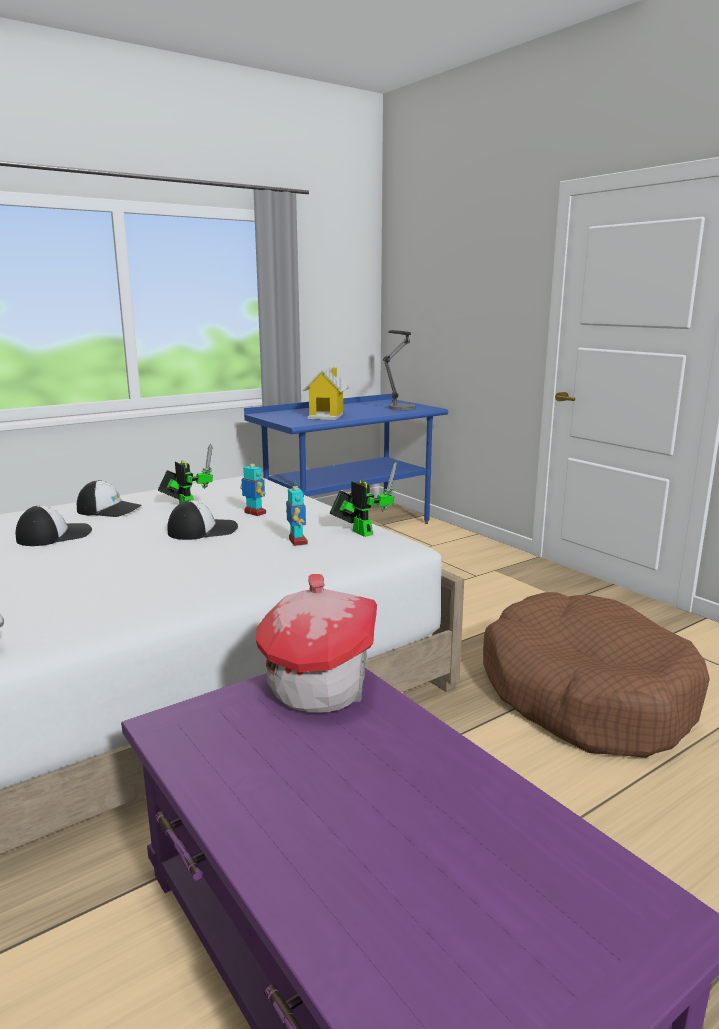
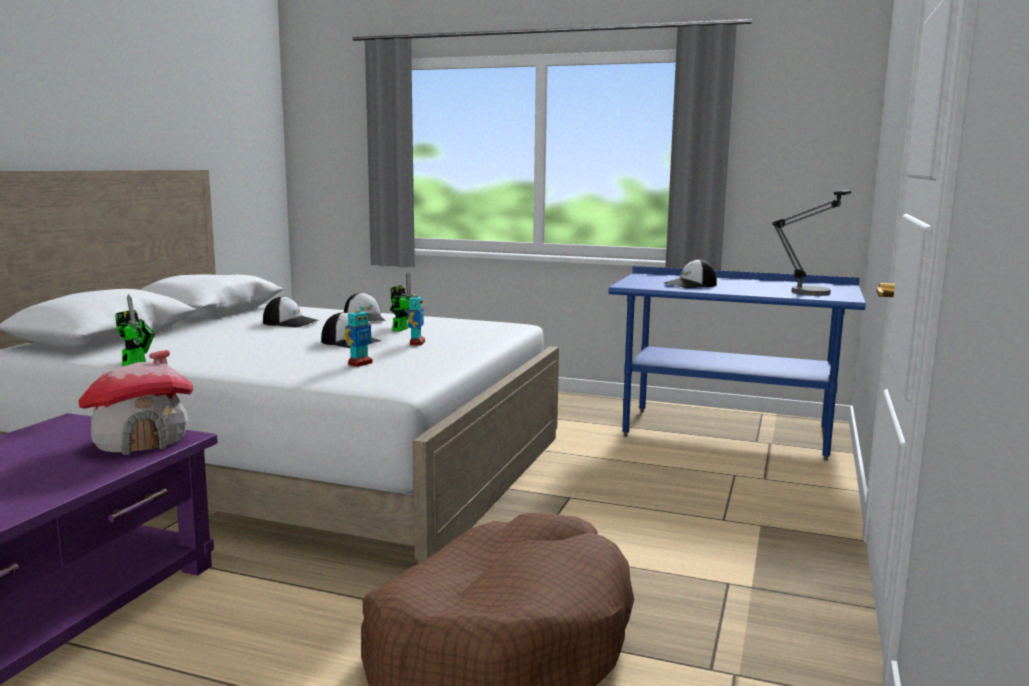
camera: 55 degrees right, 5 degrees down
toy house [302,367,349,420] -> cap [664,259,717,288]
toy robot [330,462,397,537] -> toy robot moved to [115,294,155,366]

